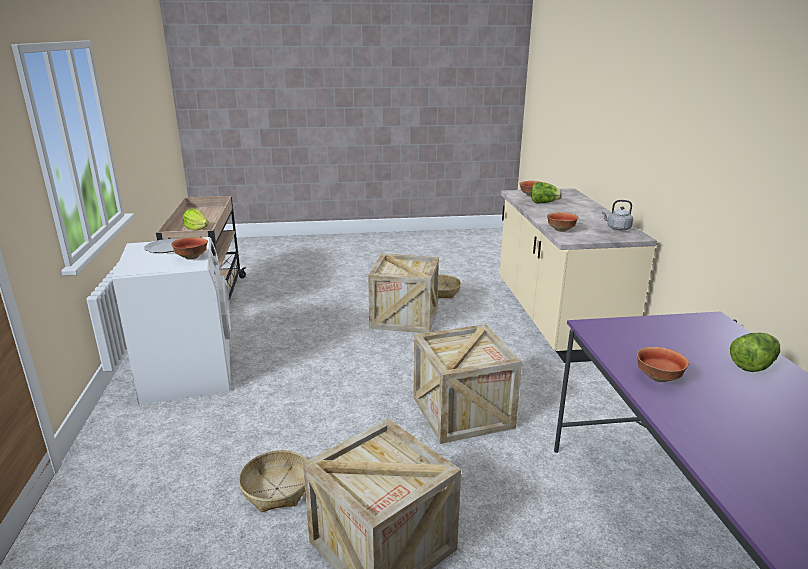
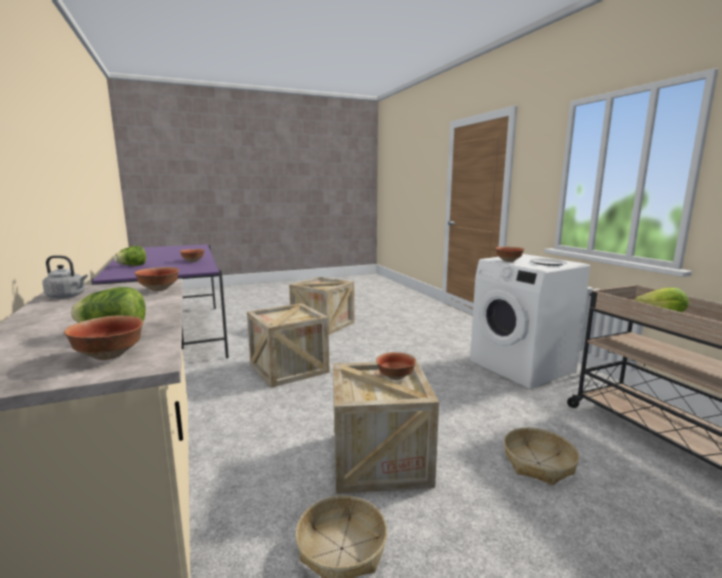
camera: 165 degrees right, 10 degrees down
basket [238,450,307,512] -> basket moved to [504,428,579,485]
none -> bowl [376,352,416,380]

